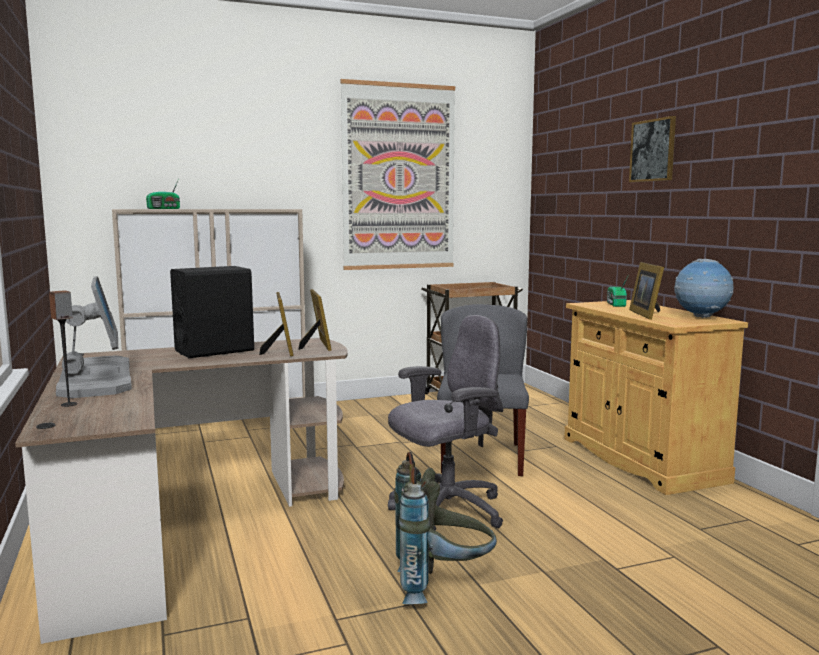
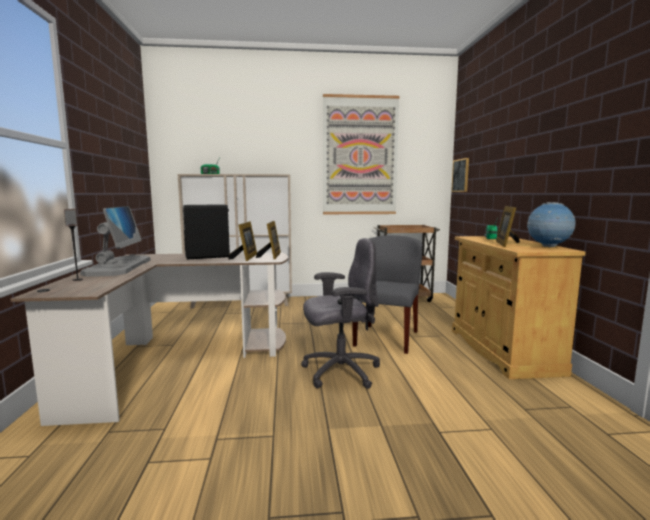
camera: 15 degrees right, 0 degrees up
grey backpack [394,452,497,604] -> none
picture [629,116,676,182] -> picture moved to [451,158,469,192]

